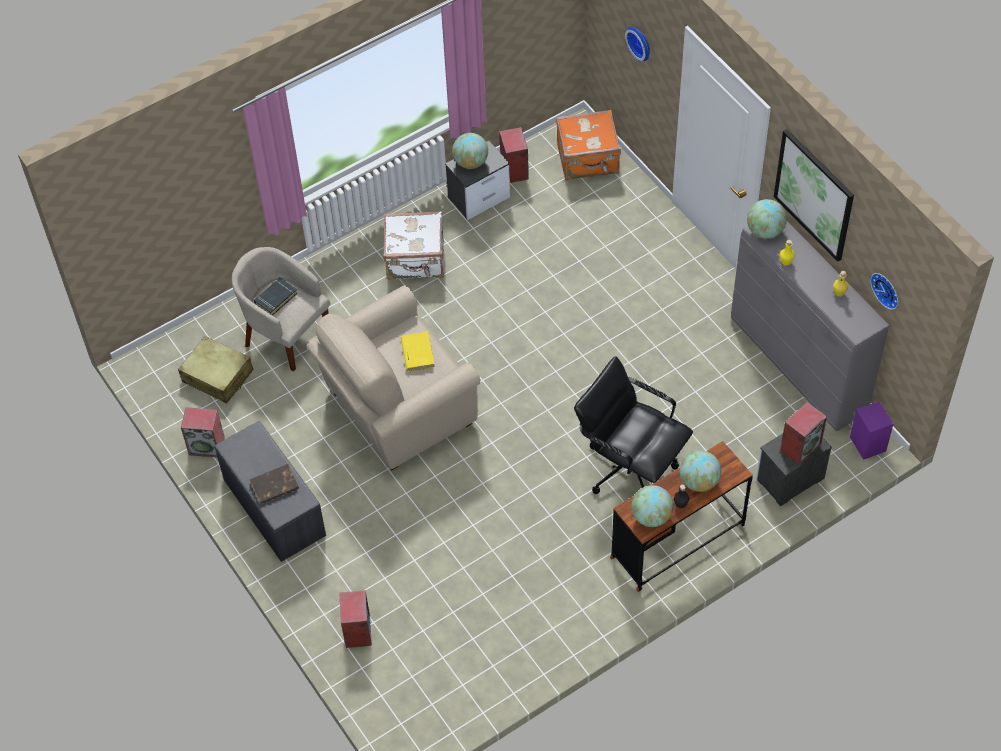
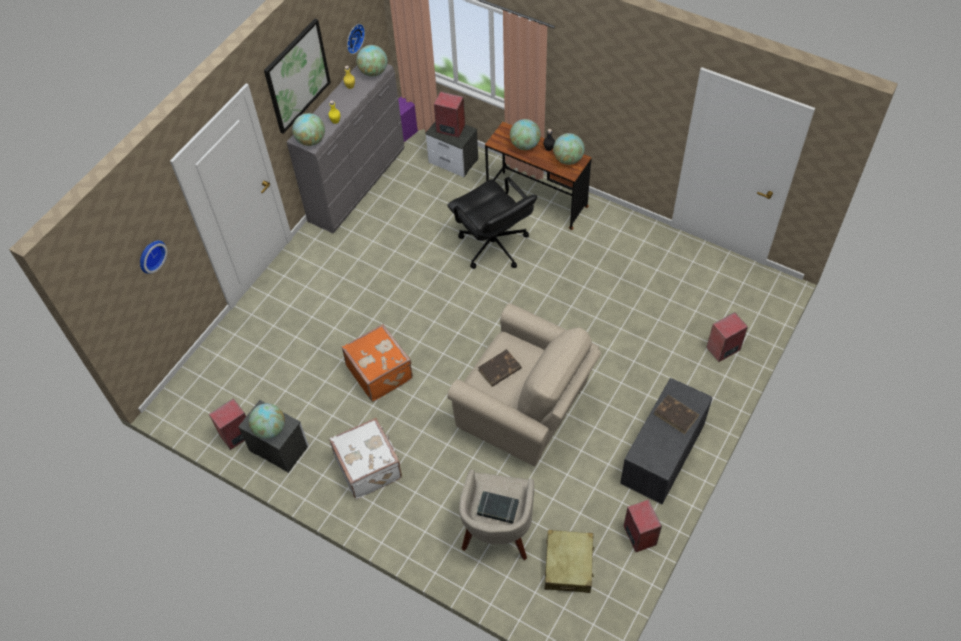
camera: 115 degrees left, 0 degrees up
yellow book [401,332,435,371] -> brown book [478,349,522,387]
orange suitcase [556,110,621,180] -> orange suitcase moved to [342,324,413,402]
black office chair [574,356,693,494] -> black office chair turned 45 degrees counterclockwise [447,177,537,269]
none -> globe [357,45,387,77]

